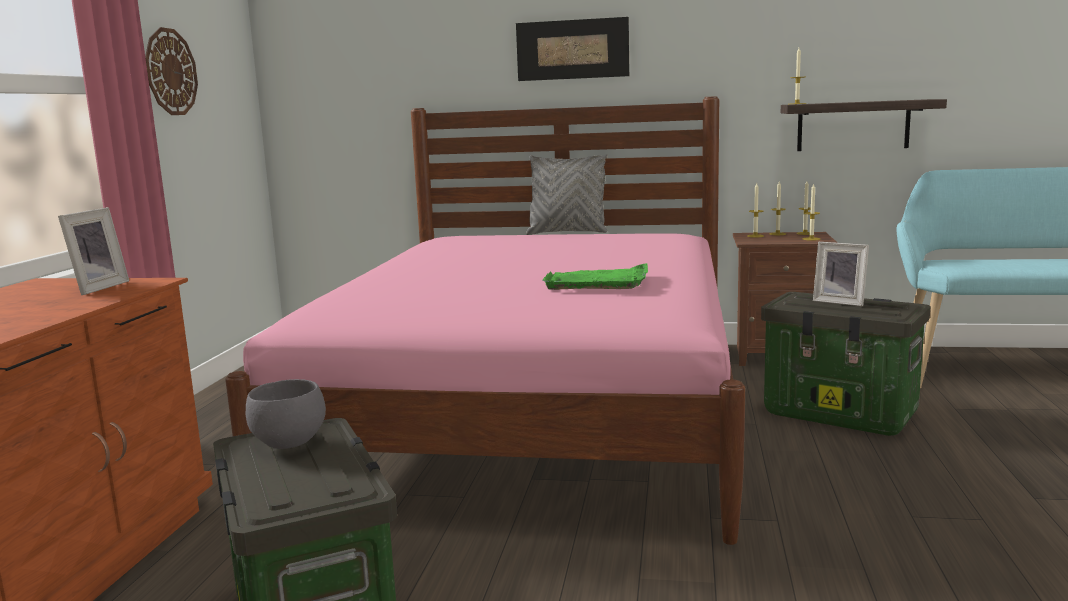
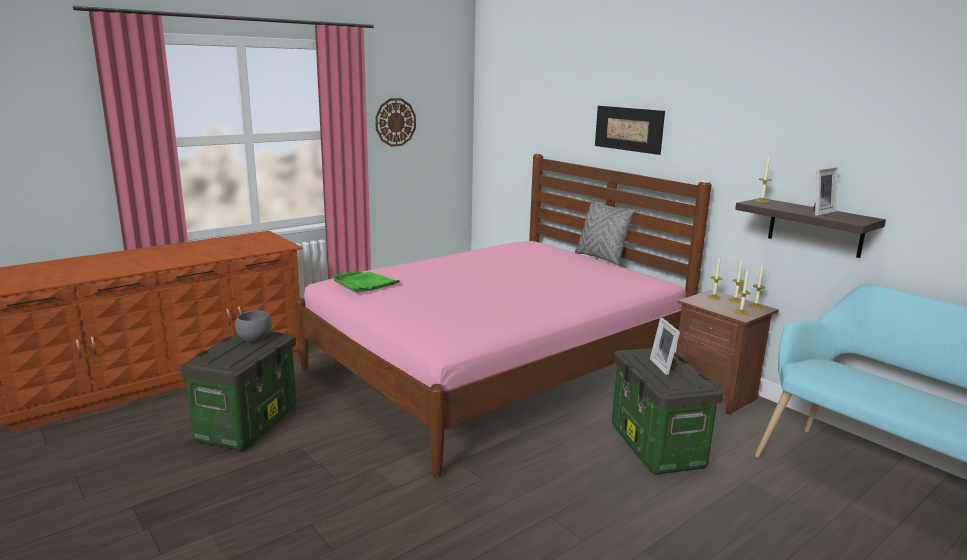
camera: 40 degrees right, 5 degrees up
picture frame [58,207,129,295] -> picture frame moved to [812,167,838,216]
green tray [542,263,648,290] -> green tray moved to [331,271,399,292]

